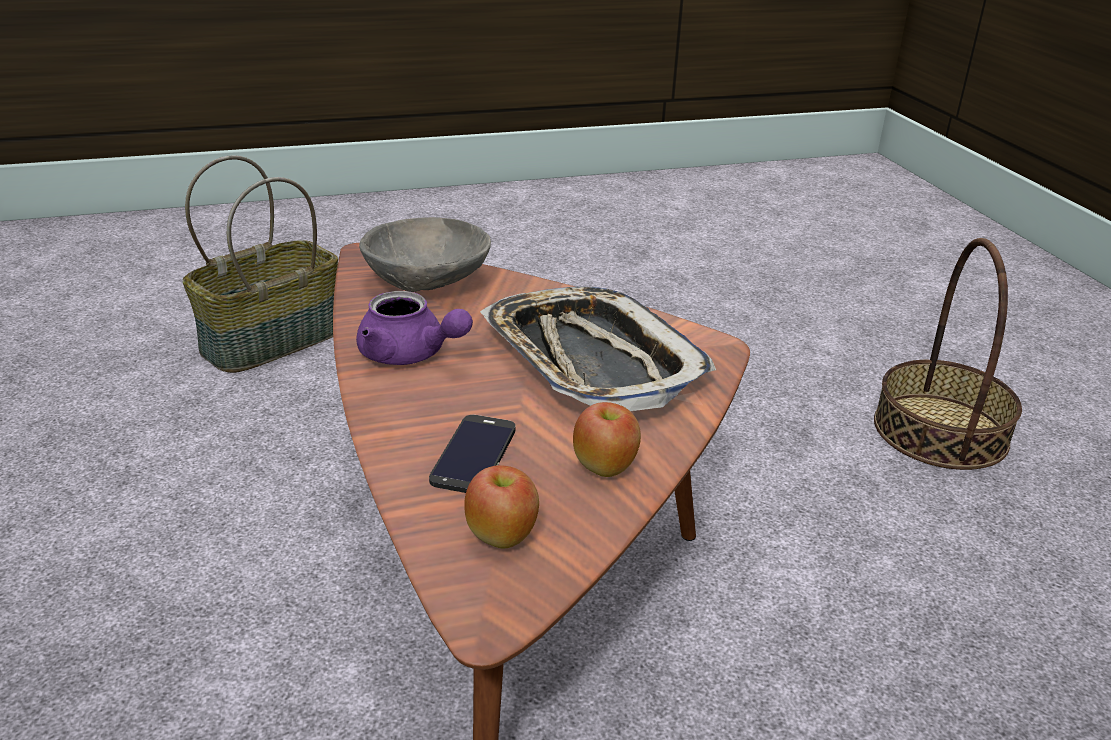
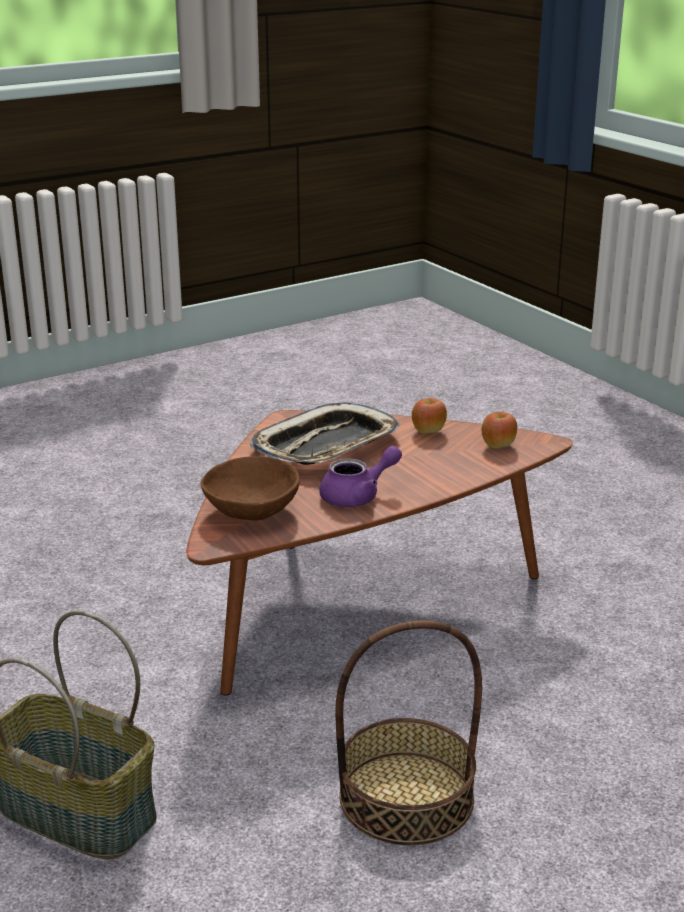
camera: 105 degrees left, 5 degrees down
purple teapot [356,291,473,365] -> purple teapot turned 45 degrees clockwise [319,445,402,507]
grey bowl [359,217,491,292] -> brown bowl [200,456,300,521]
phone [429,415,516,493] -> none
basket [874,238,1022,470] -> basket moved to [335,620,482,845]

